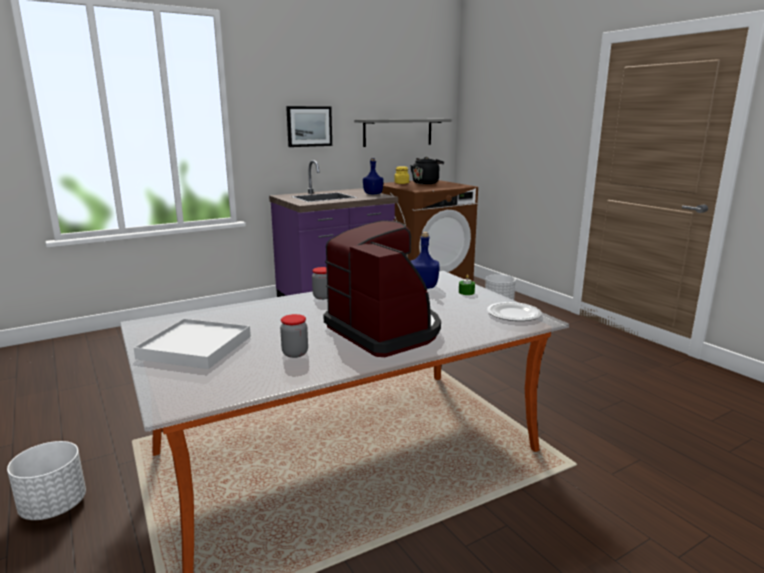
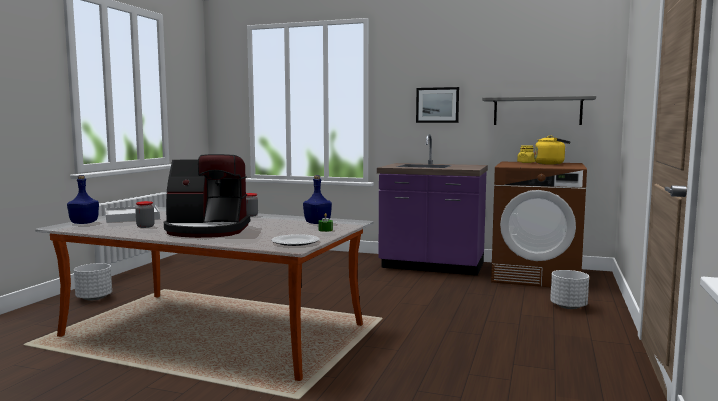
camera: 50 degrees right, 10 degrees down
coffee machine [323,221,441,357] -> coffee machine turned 75 degrees clockwise [164,154,250,238]
blue bottle [363,158,384,194] -> blue bottle moved to [67,175,99,224]
black kettle [410,157,444,184] -> yellow kettle [534,135,571,165]

